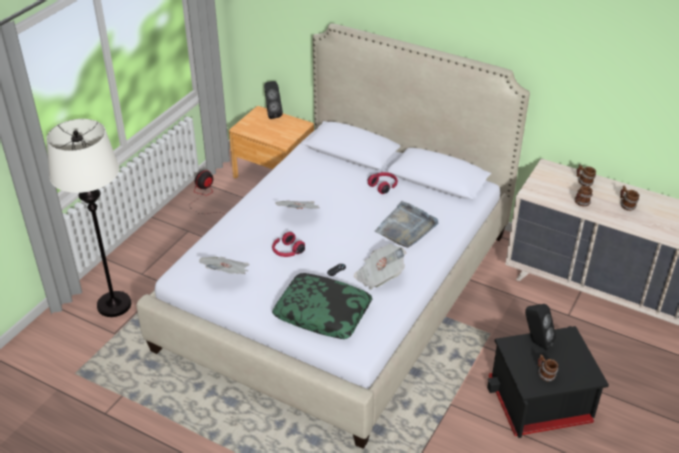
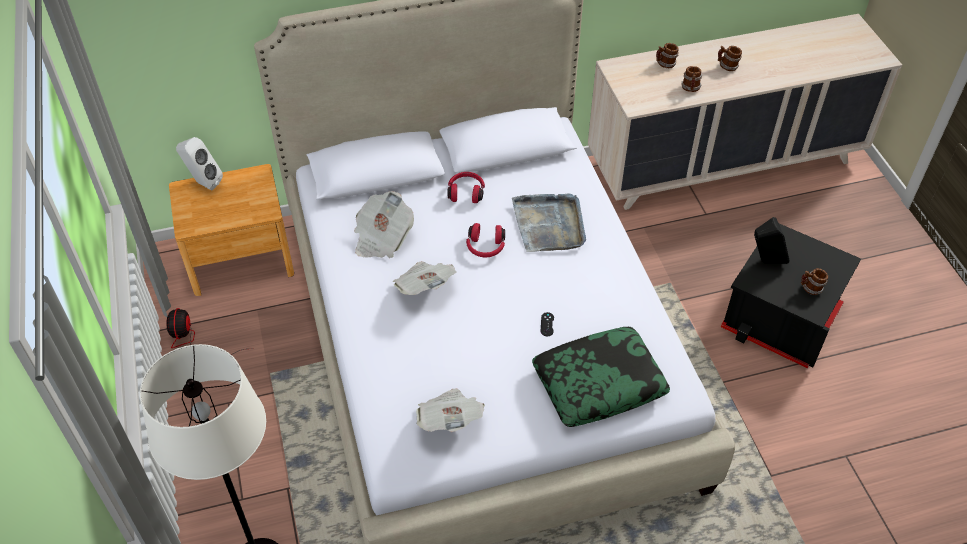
camera: 45 degrees left, 10 degrees up
black speaker [264,81,283,119] -> white speaker [176,137,223,191]
red headphones [272,232,305,257] -> red headphones moved to [466,223,505,257]
newspaper [354,244,406,290] -> newspaper moved to [354,191,414,258]

